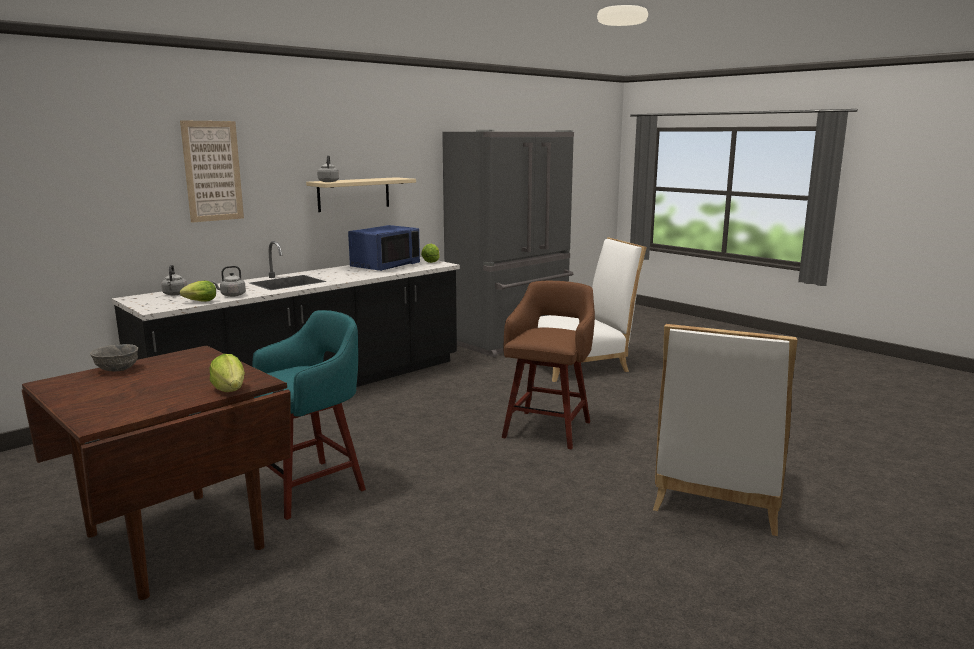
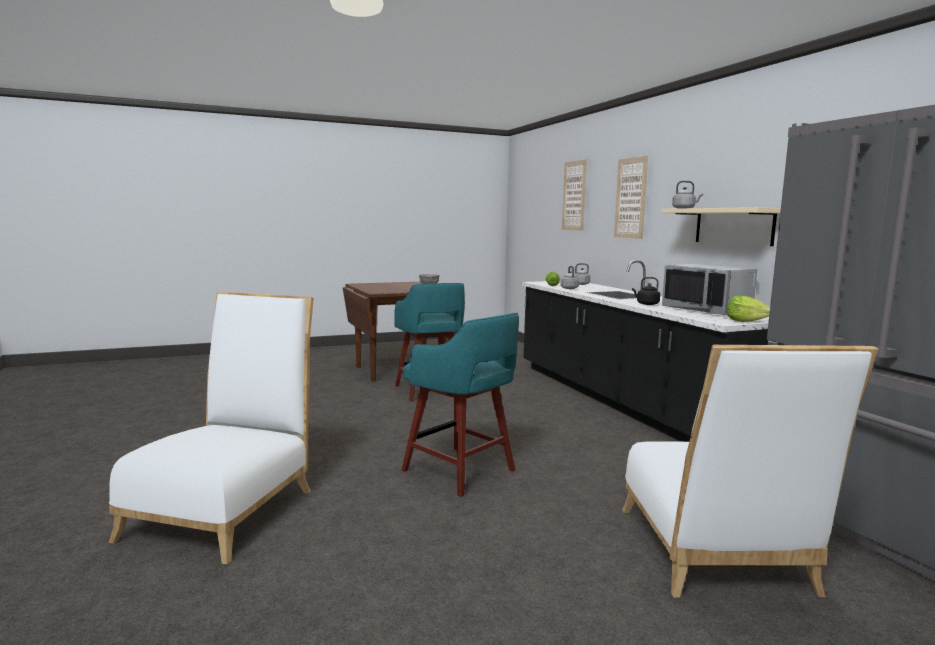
camera: 110 degrees right, 5 degrees down
lettuce [210,354,245,392] -> none
blue microwave [348,225,420,271] -> grey microwave [662,264,757,315]
brown stool [502,281,595,450] -> turquoise stool [402,313,519,497]
white chair [653,324,798,536] -> white chair turned 60 degrees clockwise [109,292,314,564]
none -> picture [562,159,587,231]
none -> black kettle [632,277,660,305]

